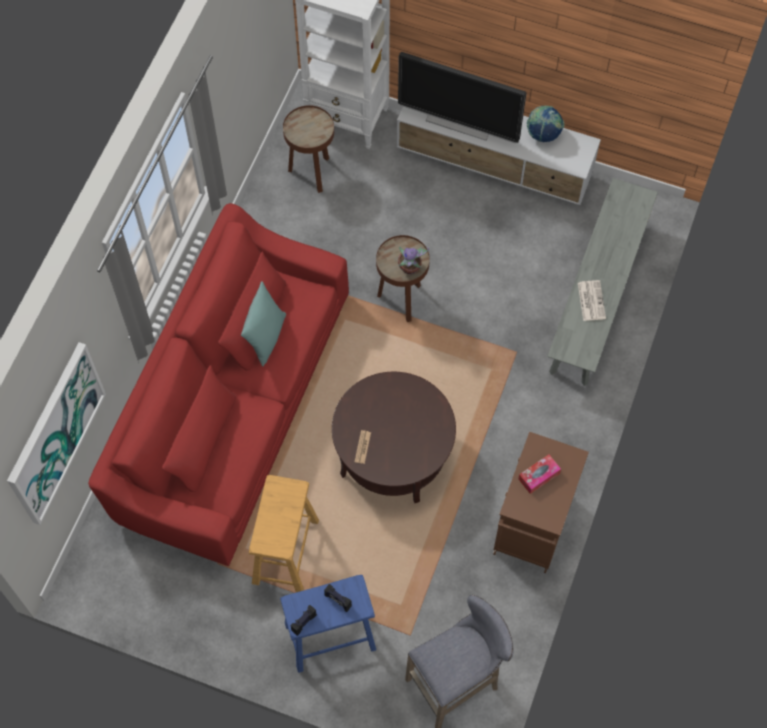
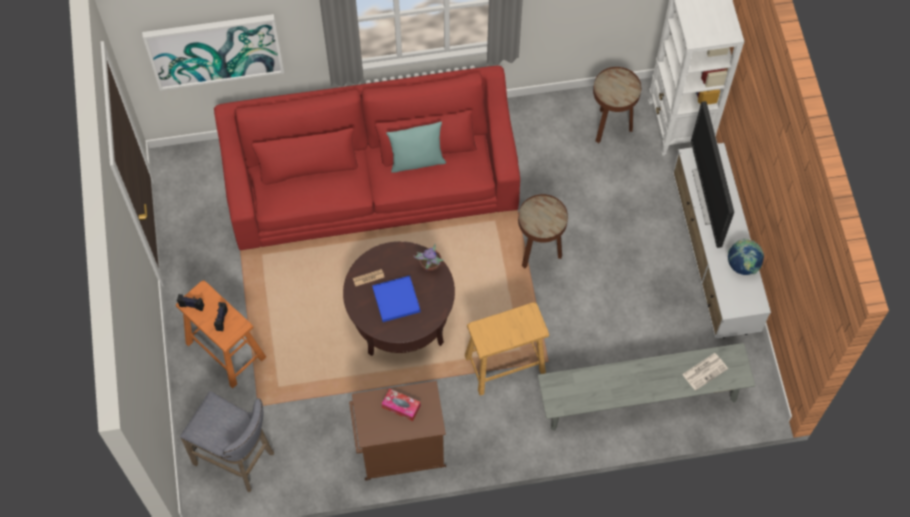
camera: 60 degrees right, 0 degrees up
beige stool [249,475,319,592] -> beige stool moved to [465,302,549,396]
blue stool [280,575,376,673] -> orange stool [176,280,266,388]
potted plant [398,246,429,274] -> potted plant moved to [414,244,444,272]
newspaper [578,280,606,321] -> newspaper moved to [682,353,728,391]
none -> blue tray [372,276,421,322]

